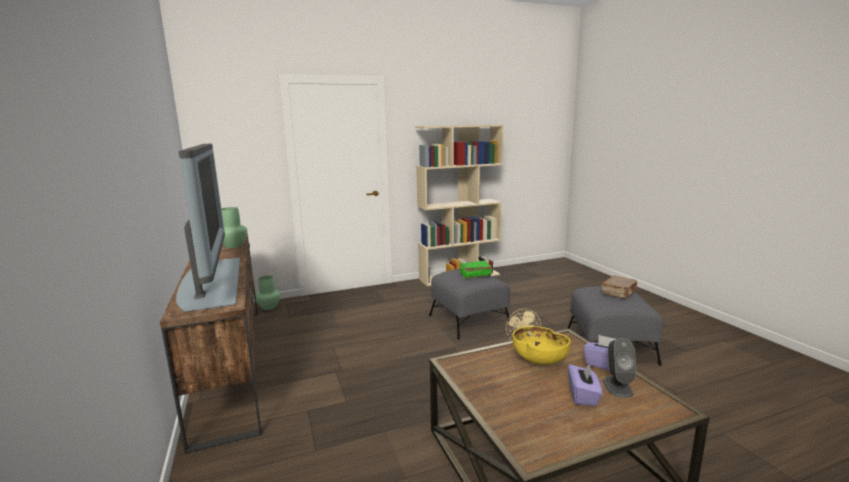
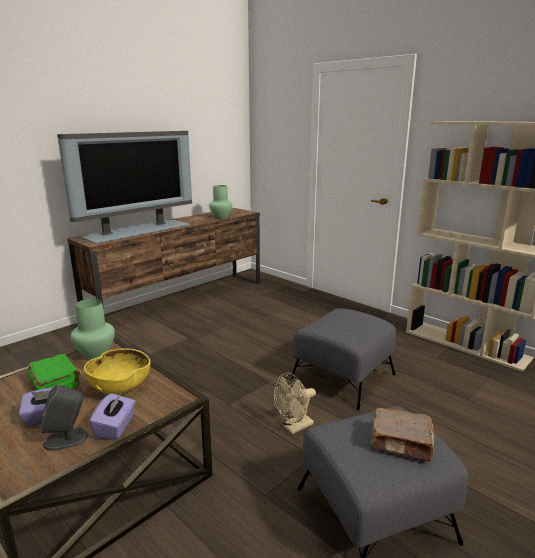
camera: 65 degrees right, 5 degrees up
green vase [255,275,280,310] -> green vase moved to [71,299,115,359]
green book [459,261,492,279] -> green book moved to [27,354,80,390]

